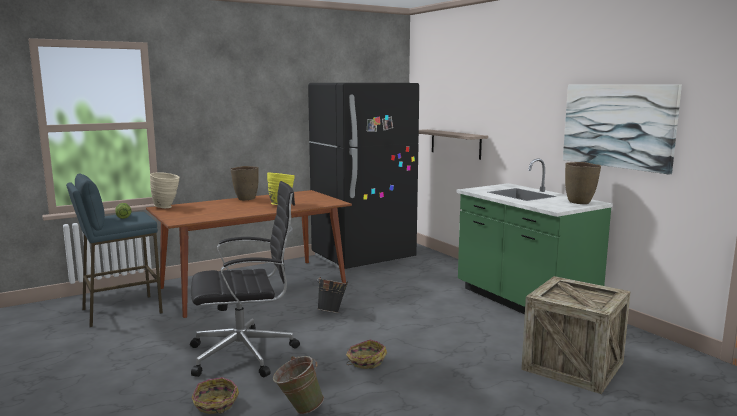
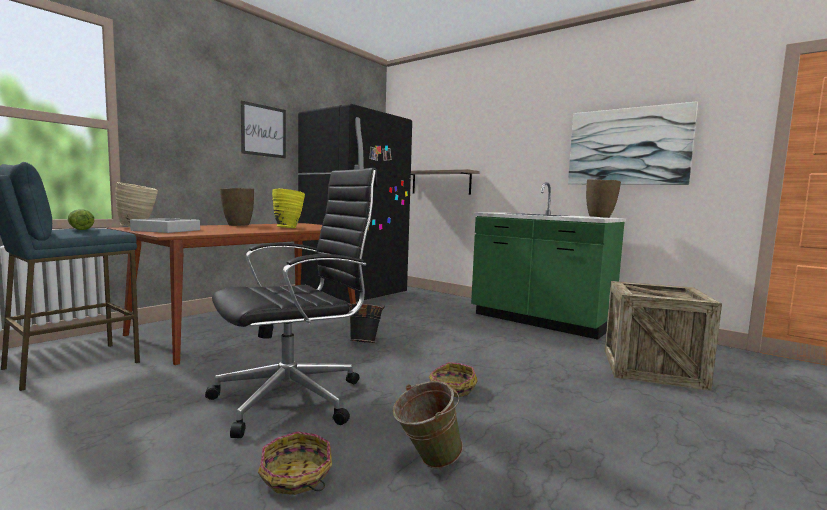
camera: 20 degrees left, 5 degrees down
none -> grey tray [130,218,200,233]
none -> picture [241,101,286,158]

